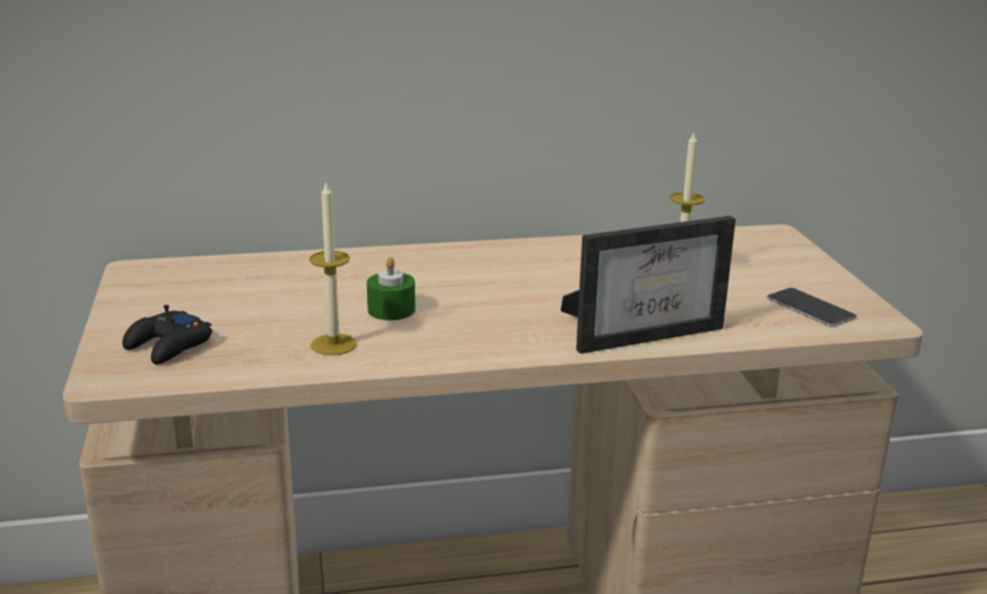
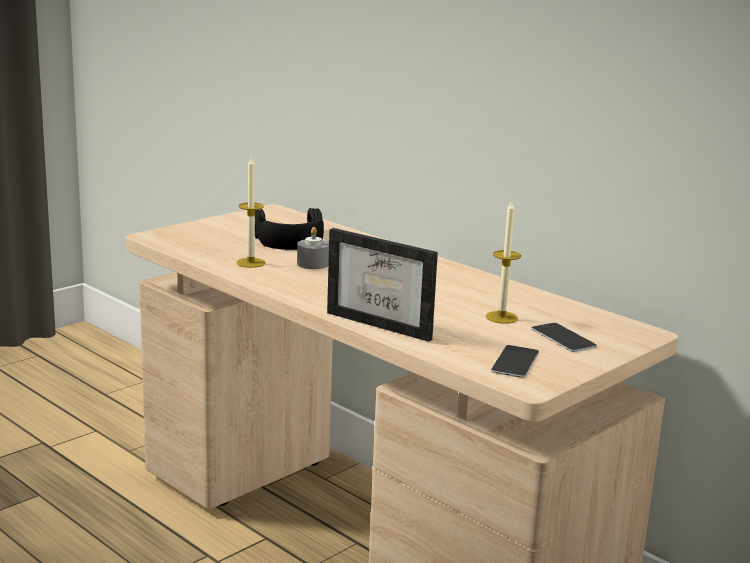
camera: 55 degrees right, 5 degrees down
black game controller [122,305,212,364] -> none
green candle [367,257,415,320] -> grey candle [297,227,329,269]
none -> black headphones [255,208,324,250]
none -> phone [531,323,597,352]

